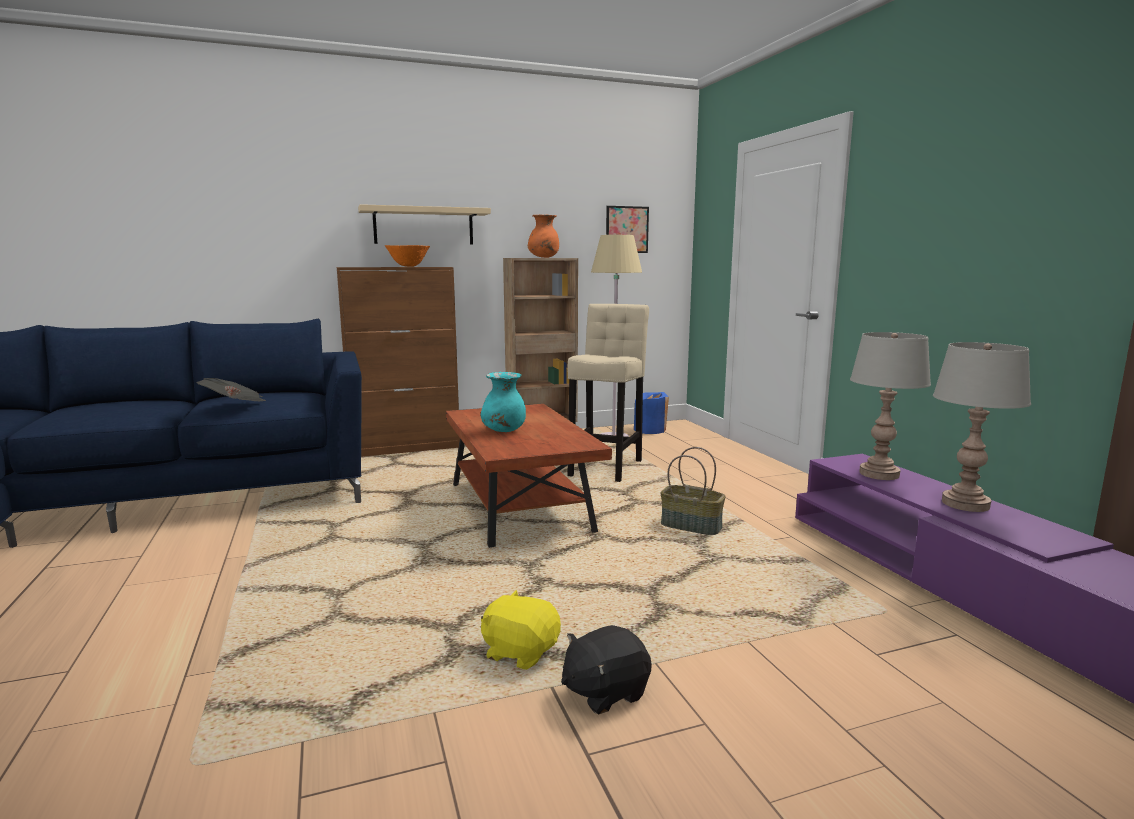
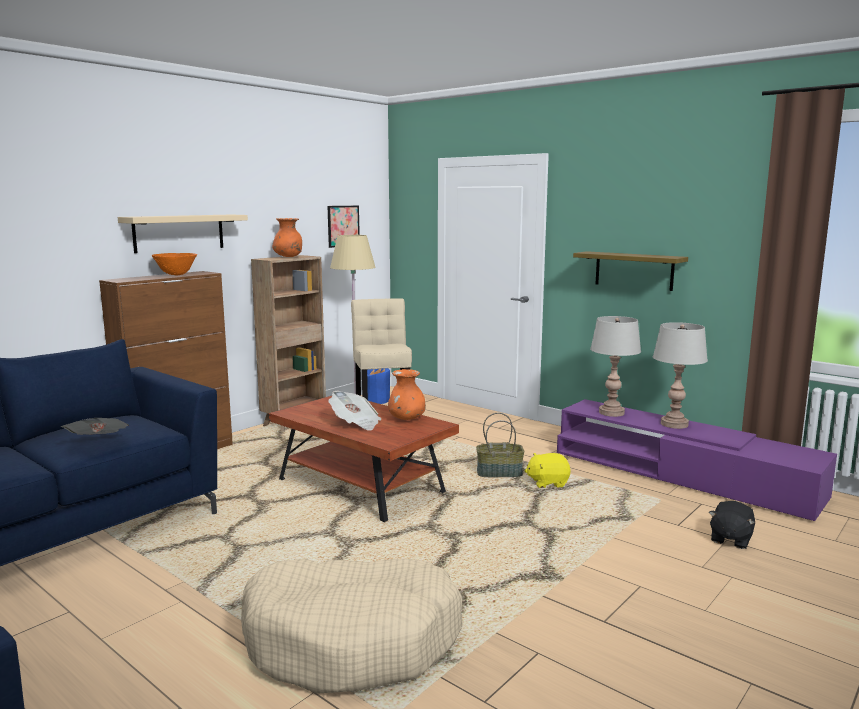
camera: 30 degrees left, 0 degrees up
turquoise vase [481,372,526,432] -> newspaper [329,391,381,431]
yellow plush toy [481,590,561,670] -> yellow plush toy moved to [525,453,570,488]
black plush toy [561,625,652,715] -> black plush toy moved to [709,501,755,549]
none -> beige dog bed [241,558,463,694]
none -> orange vase [388,369,426,420]
none -> shelf [573,251,688,291]

